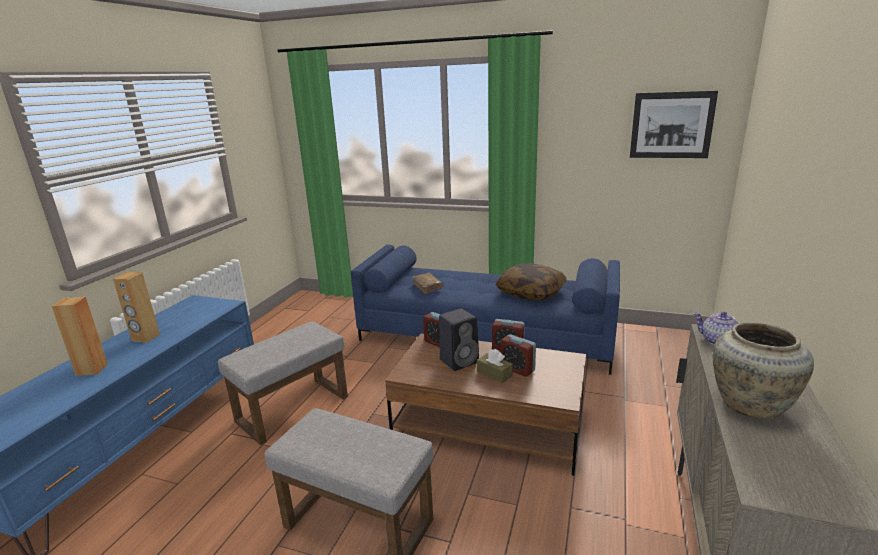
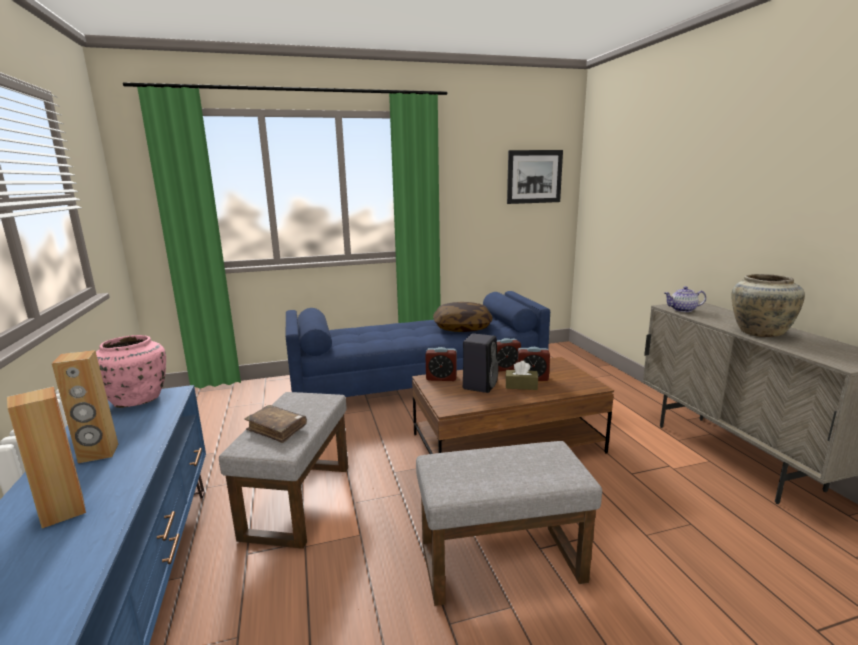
camera: 35 degrees left, 5 degrees down
brown book [412,273,443,294] -> brown book moved to [244,405,307,443]
none -> pink vase [96,335,166,408]

